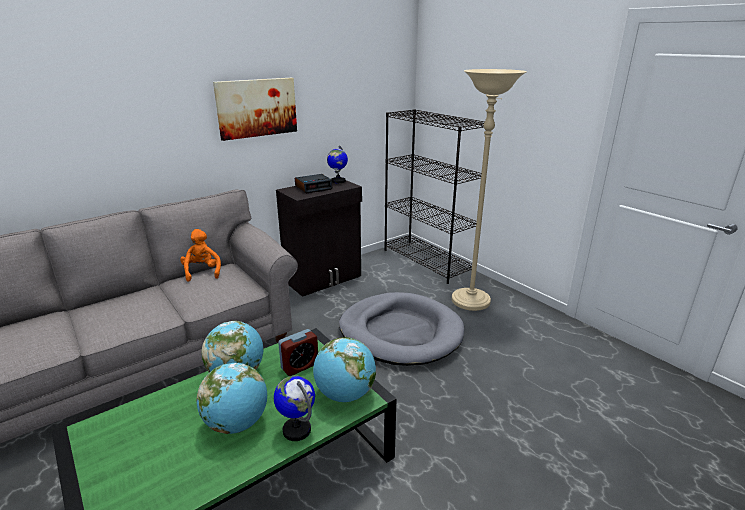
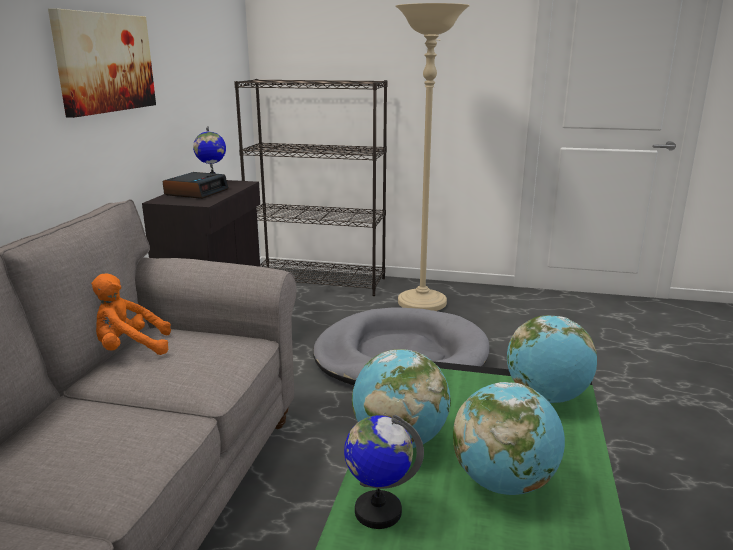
camera: 40 degrees left, 5 degrees down
orange plush toy [180,229,221,282] -> orange plush toy turned 45 degrees counterclockwise [91,273,171,355]
globe [274,375,315,441] -> globe moved to [344,415,424,529]
alarm clock [278,329,318,376] -> none

